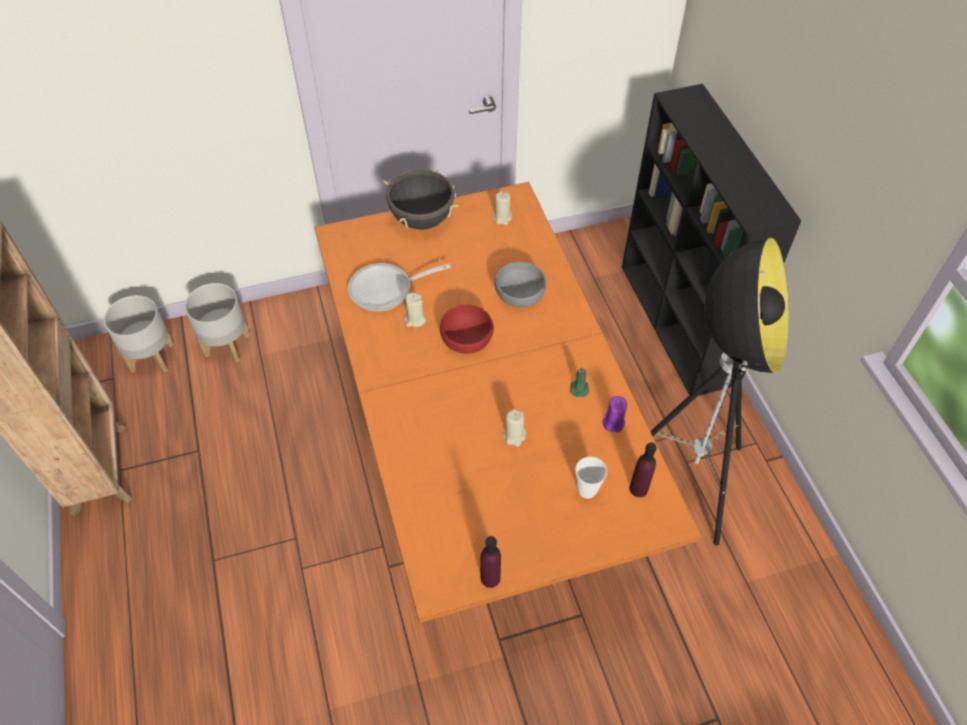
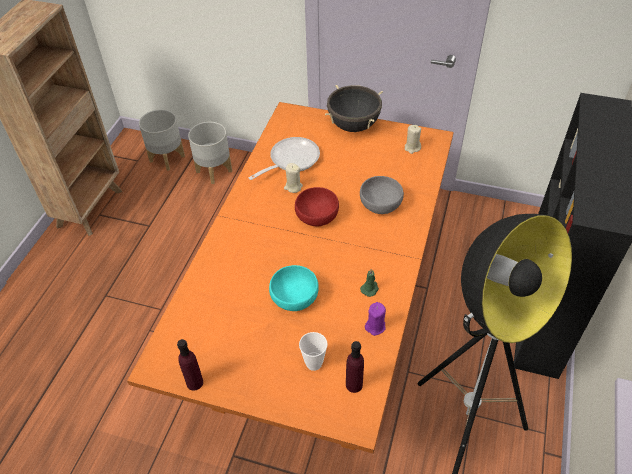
camera: 35 degrees right, 5 degrees down
frying pan [348,263,451,312] -> frying pan turned 120 degrees clockwise [249,137,320,180]
beige candle [503,409,526,446] -> turquoise bowl [269,265,319,311]

